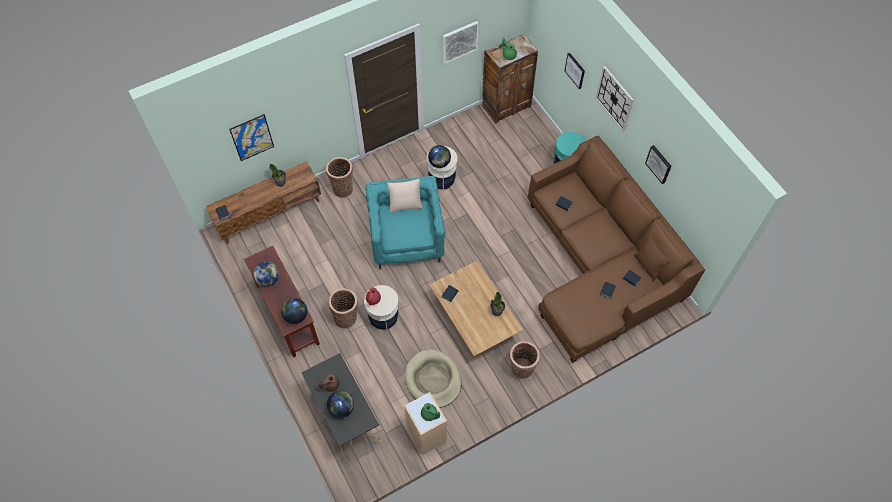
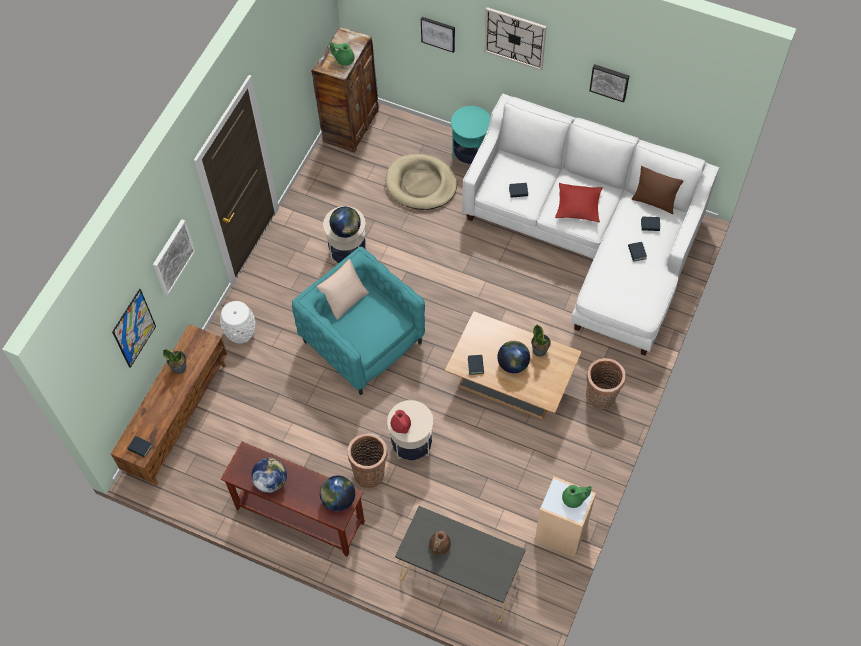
camera: 35 degrees left, 0 degrees up
basket [326,157,353,198] -> white stool [220,301,255,344]
globe [327,391,354,418] -> globe moved to [497,341,530,373]
beige dog bed [404,349,462,408] -> beige dog bed moved to [386,154,457,210]
picture [443,21,479,64] -> picture moved to [153,219,195,295]
brown sofa [527,136,705,363] -> white sofa [462,94,719,356]
none -> red pillow [555,183,602,223]

